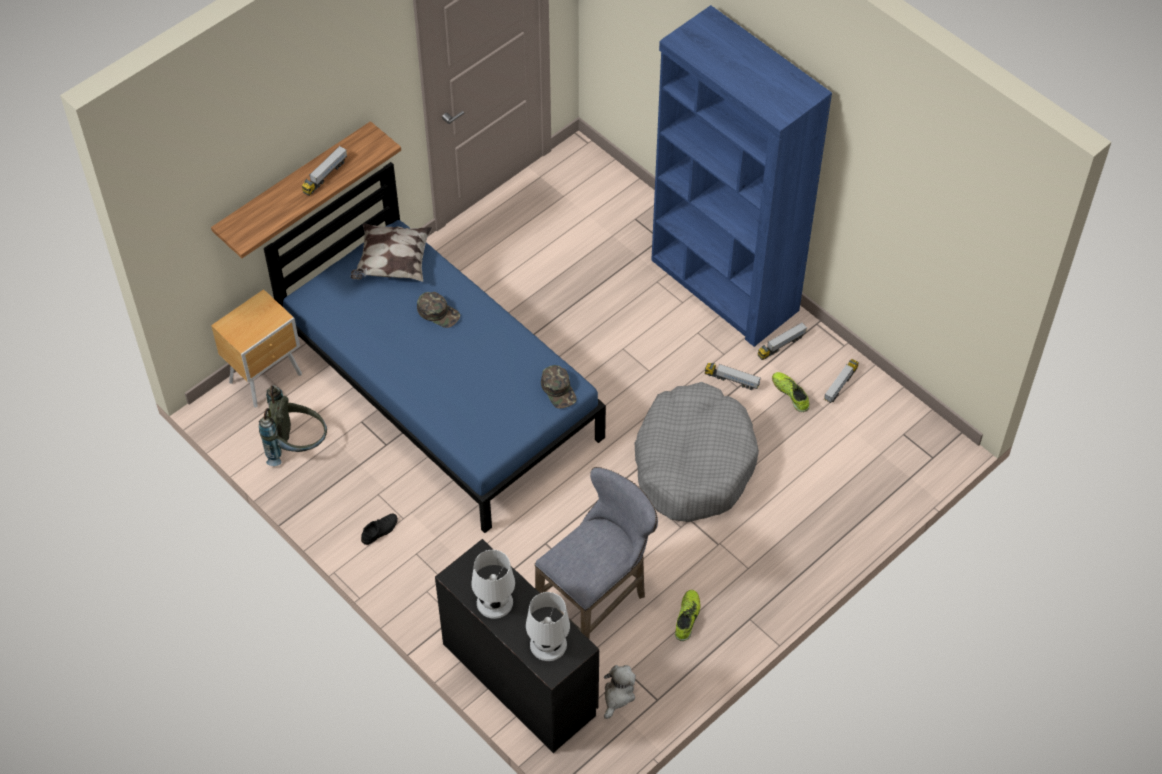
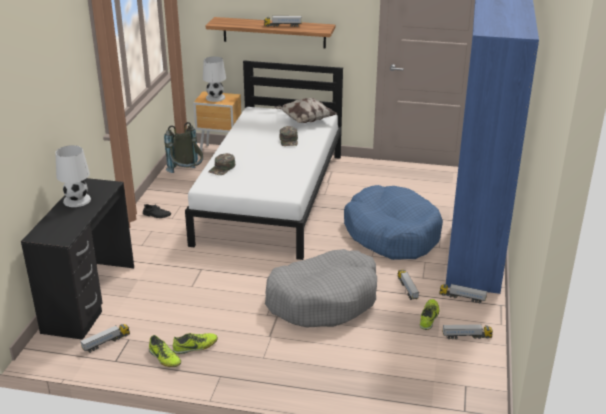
camera: 55 degrees right, 25 degrees down
blue bed [264,162,606,533] -> white bed [185,60,343,260]
white table lamp [526,592,570,661] -> white table lamp moved to [203,56,226,102]
grey stool [535,467,658,639] -> none
green cap [541,365,577,409] -> green cap moved to [209,153,235,175]
plush toy [604,665,636,719] -> toy truck [80,324,130,353]
none -> shoe [149,335,181,367]
none -> blue dog bed [344,185,443,260]

